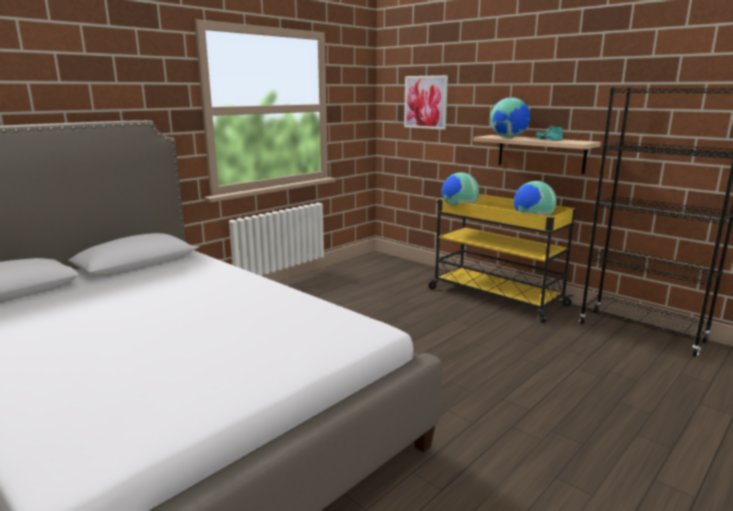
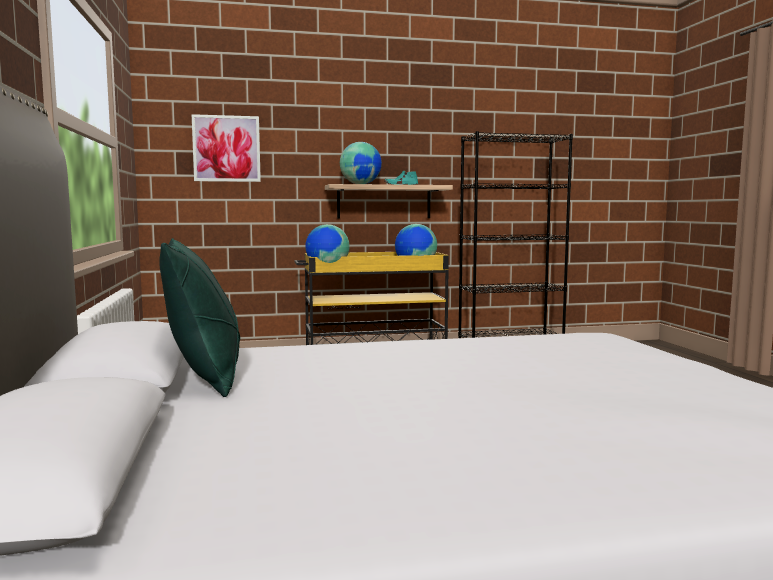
camera: 55 degrees left, 10 degrees down
none -> green pillow [159,238,240,397]

